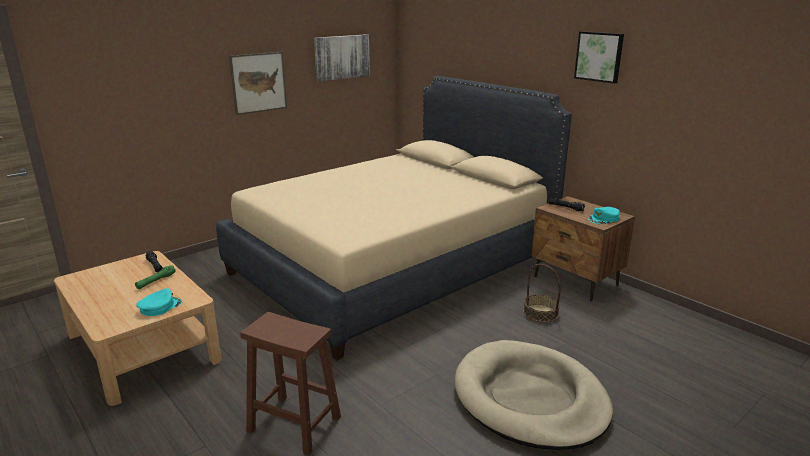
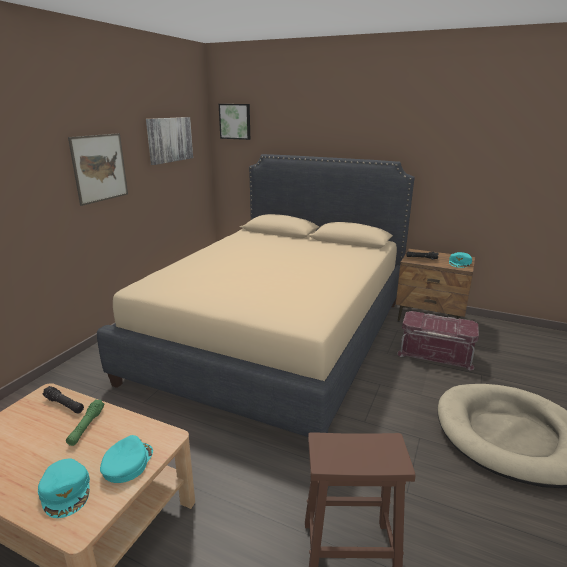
camera: 25 degrees left, 0 degrees up
basket [523,264,561,322] -> red storage box [397,311,479,370]
picture [574,31,624,84] -> picture moved to [219,104,250,140]
none -> turquoise cap [38,459,90,518]

